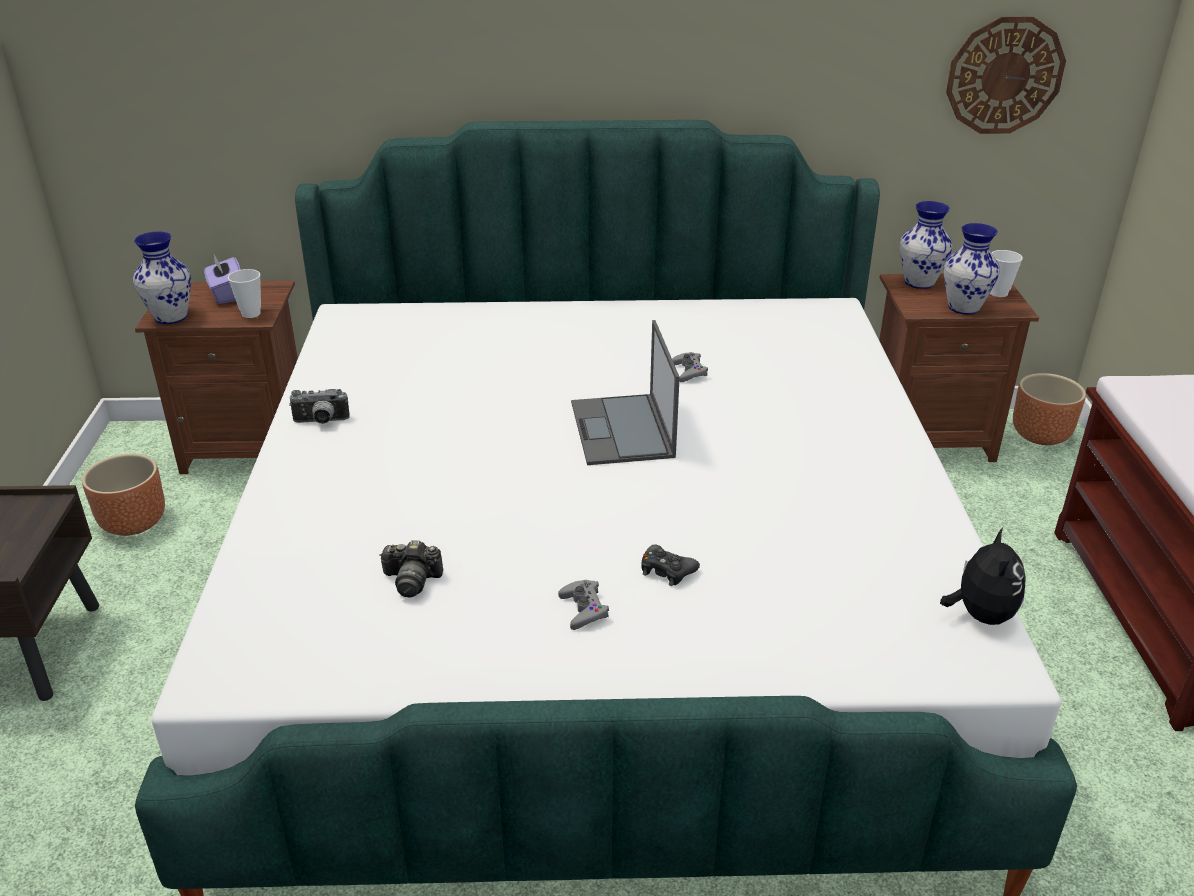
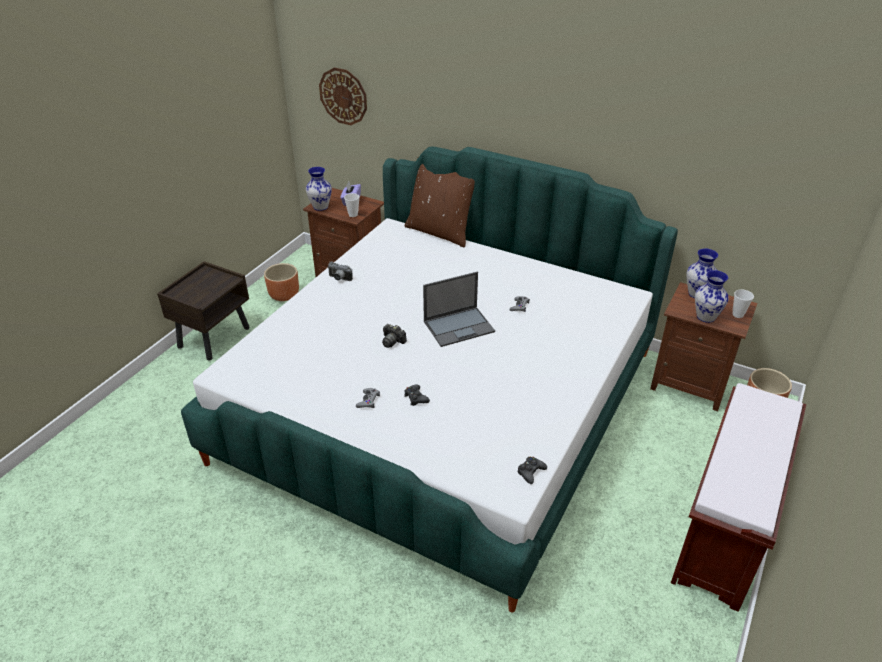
camera: 30 degrees right, 5 degrees up
camera [380,540,443,597] -> camera moved to [382,324,407,348]
laptop [571,320,680,465] -> laptop turned 135 degrees counterclockwise [423,272,495,347]
plush toy [940,527,1026,625] -> black game controller [517,457,547,484]
wall clock [946,17,1066,134] -> wall clock moved to [319,67,367,125]
none -> brown pillow [405,158,475,248]

